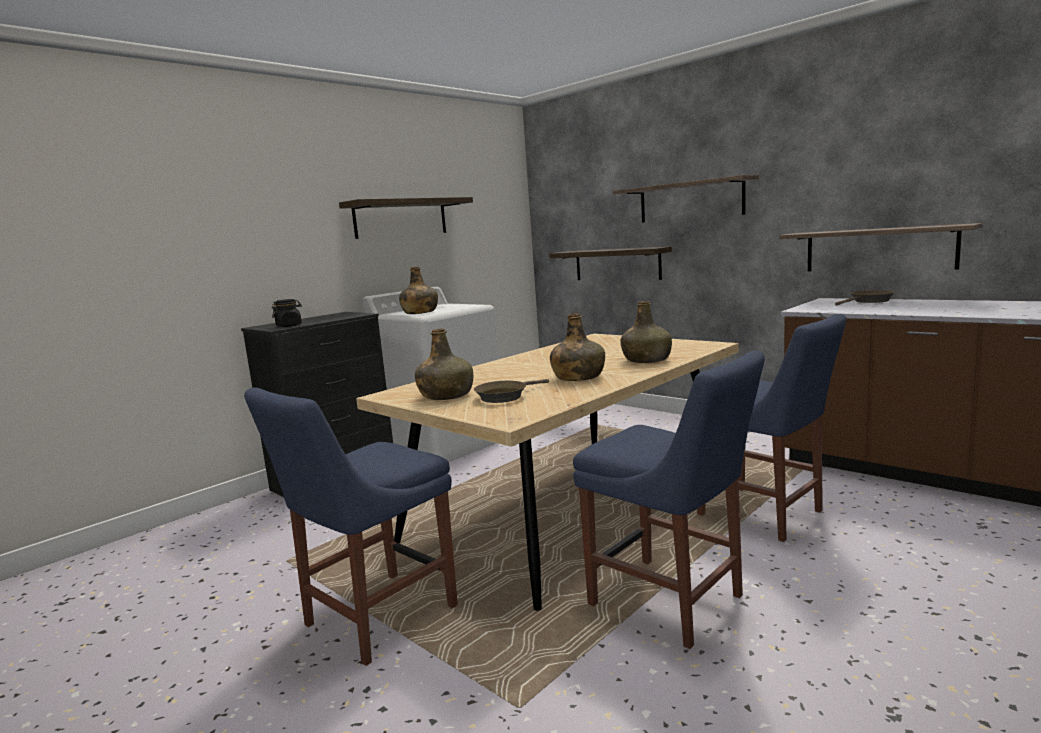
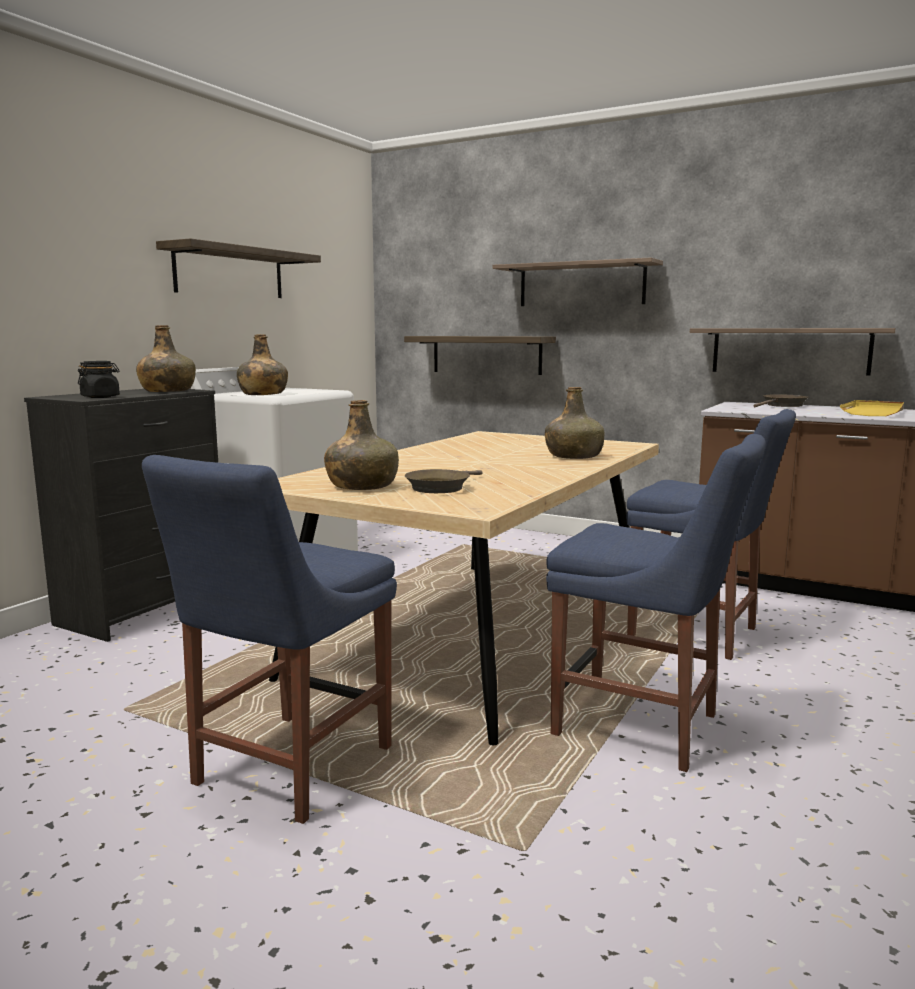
camera: 15 degrees left, 0 degrees up
green bottle [550,313,605,381] -> green bottle moved to [136,325,196,392]
none -> yellow tray [840,400,904,416]

